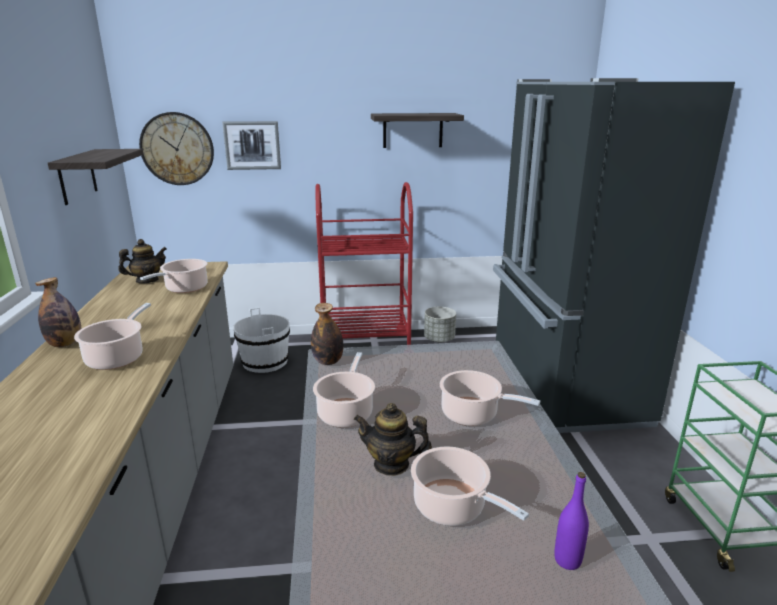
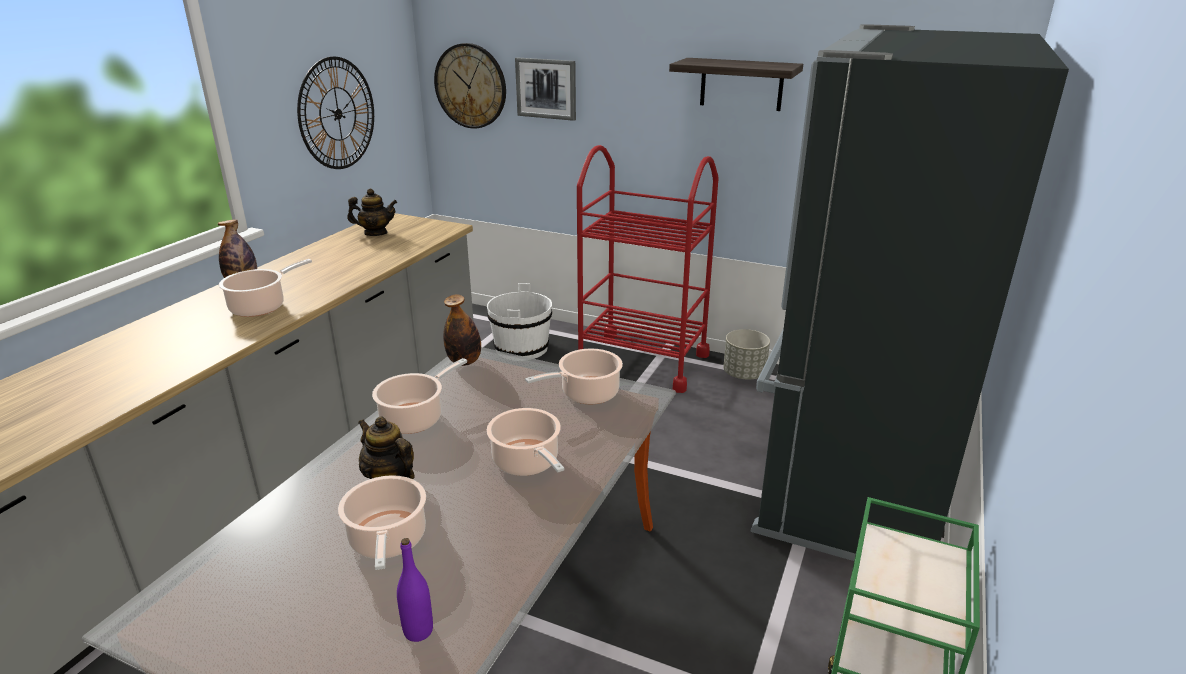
camera: 30 degrees right, 5 degrees up
shelf [48,149,143,205] -> wall clock [297,56,374,169]
cooking pot [140,259,208,293] -> cooking pot moved to [525,349,623,404]

